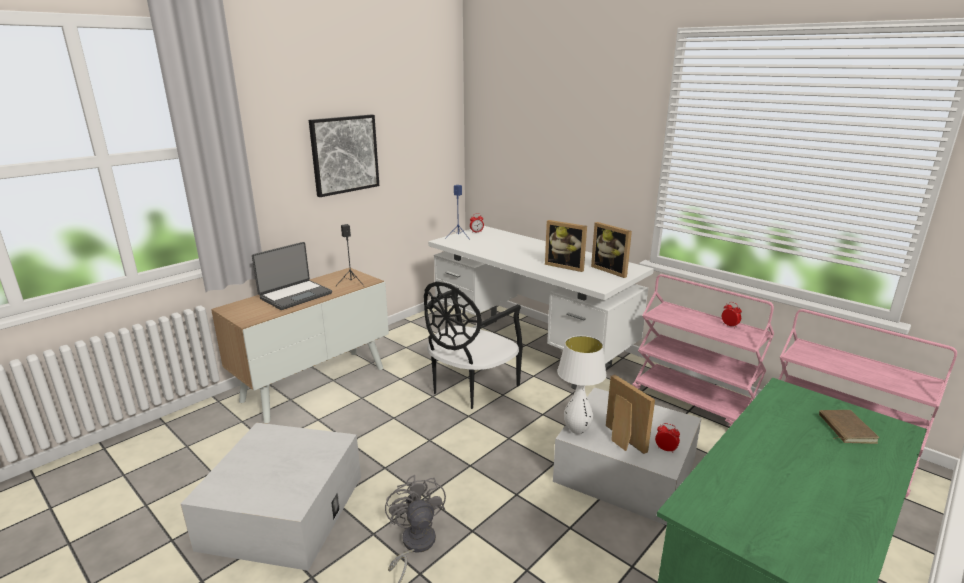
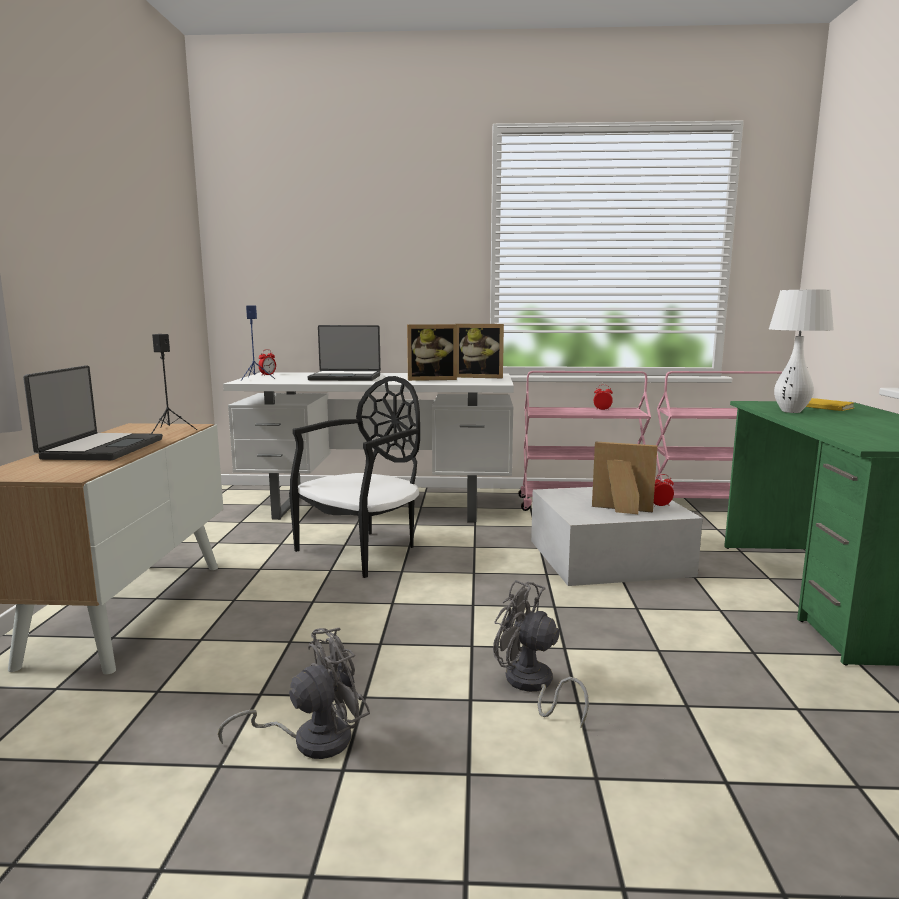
camera: 40 degrees left, 10 degrees down
white storage box [181,423,361,571] -> grey fan [218,628,370,759]
picture [309,115,379,197] -> none
black chair [424,281,523,409] -> black chair turned 135 degrees counterclockwise [289,376,420,578]
white table lamp [557,336,607,434] -> white table lamp moved to [769,290,834,413]
brown book [819,410,879,444] -> yellow book [806,398,854,411]
none -> laptop [307,325,381,381]

